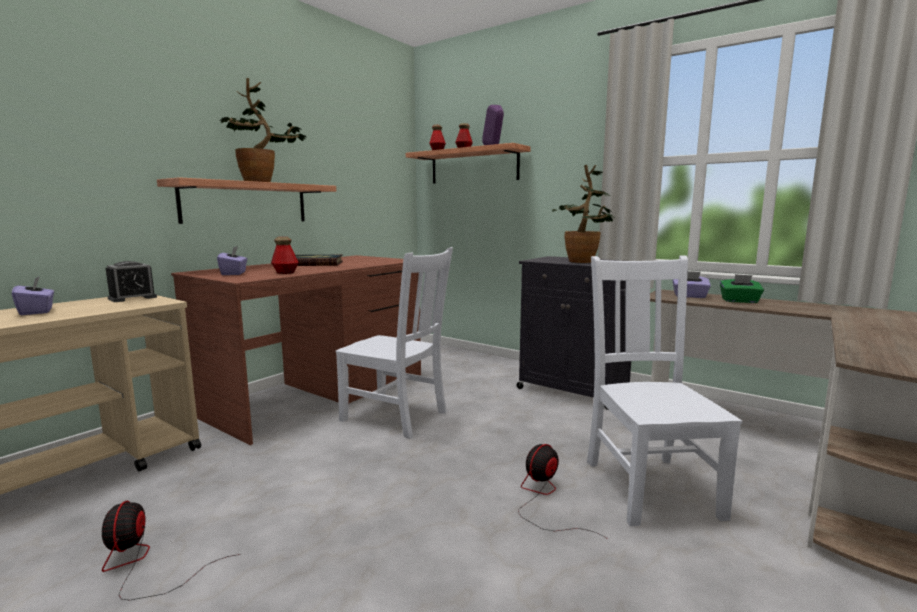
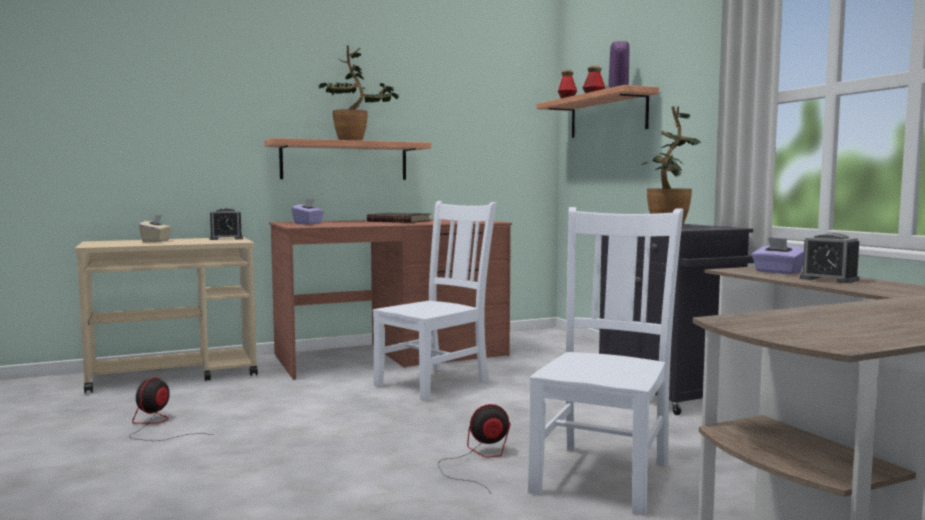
camera: 30 degrees right, 5 degrees down
purple tissue box [12,276,54,315] -> beige tissue box [139,215,172,242]
bottle [271,237,299,274] -> none
white chair [335,247,453,439] -> white chair turned 105 degrees counterclockwise [373,201,497,401]
green tissue box [720,274,764,303] -> alarm clock [800,233,860,283]

